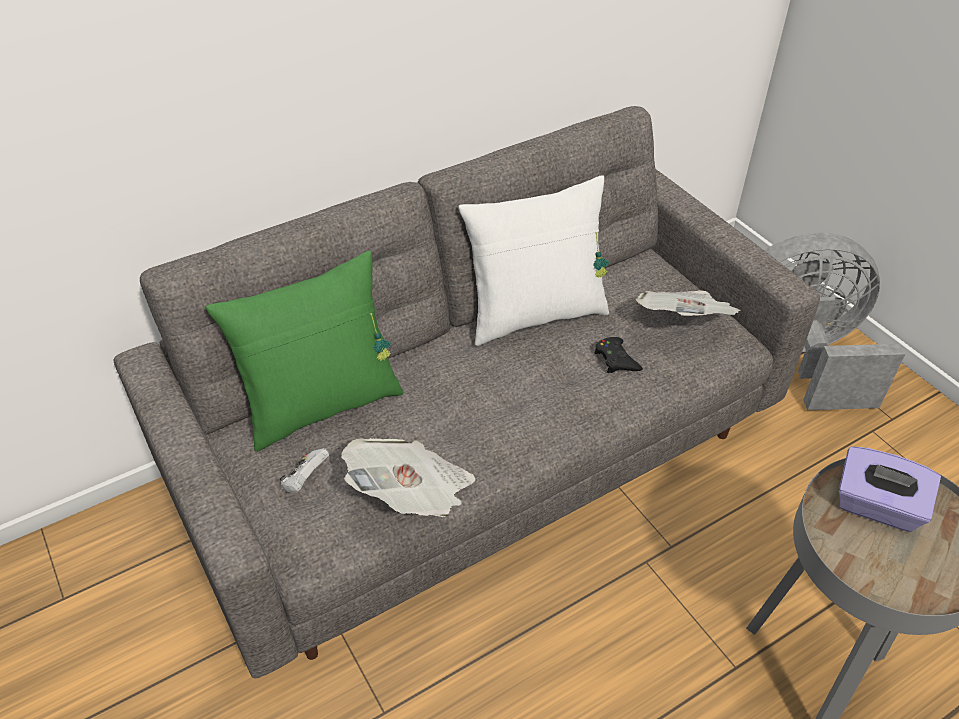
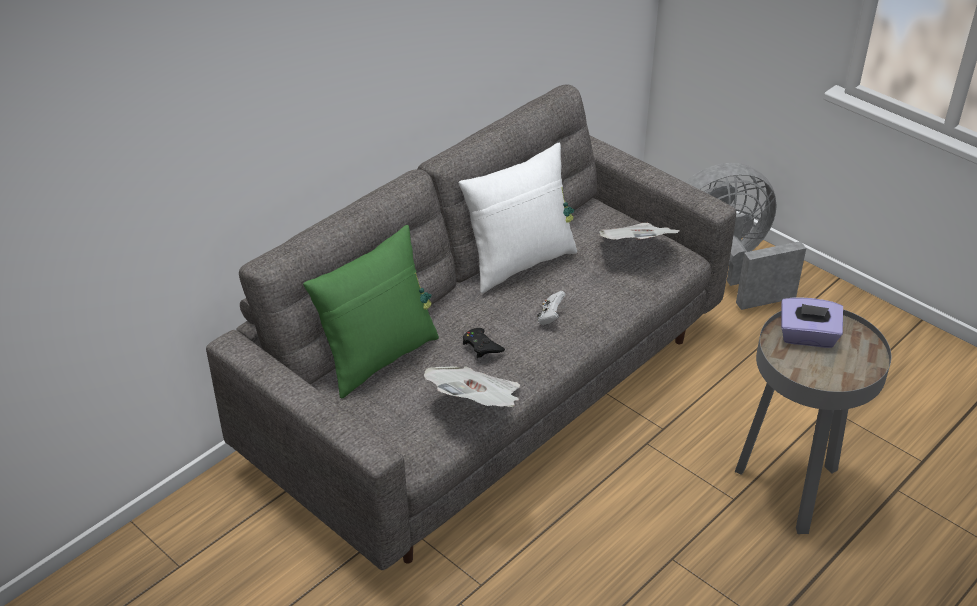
camera: 15 degrees left, 5 degrees down
white game controller [280,448,329,493] -> white game controller moved to [537,291,566,325]
black game controller [594,337,643,373] -> black game controller moved to [463,328,505,358]

